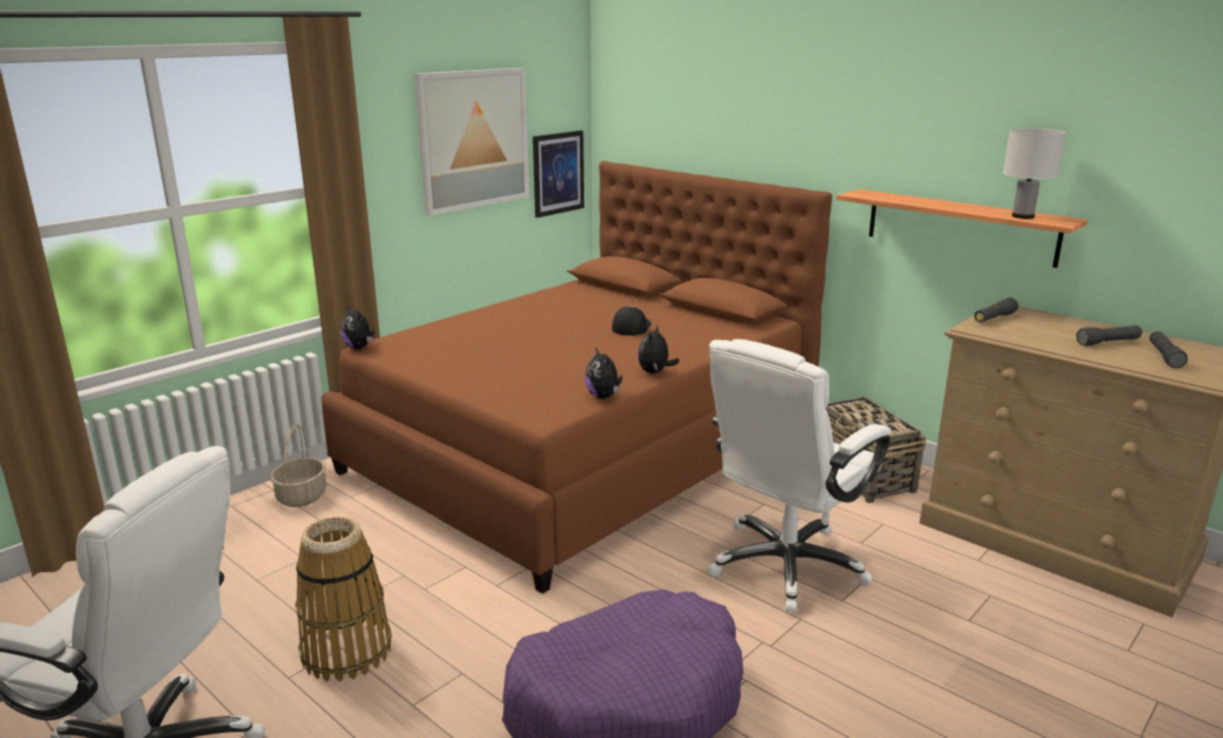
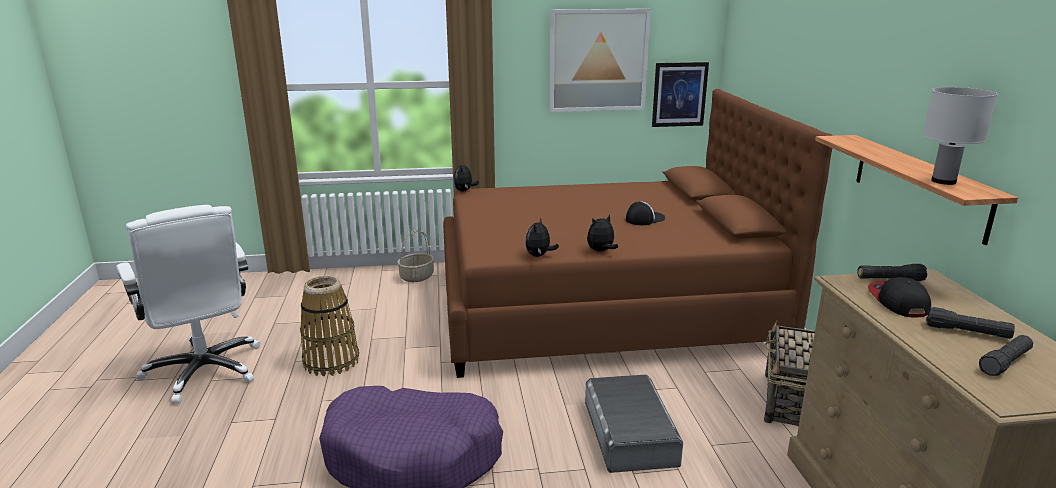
camera: 40 degrees right, 0 degrees up
white office chair [707,339,891,613] -> grey storage box [585,375,683,473]
none -> cap [868,277,931,318]

